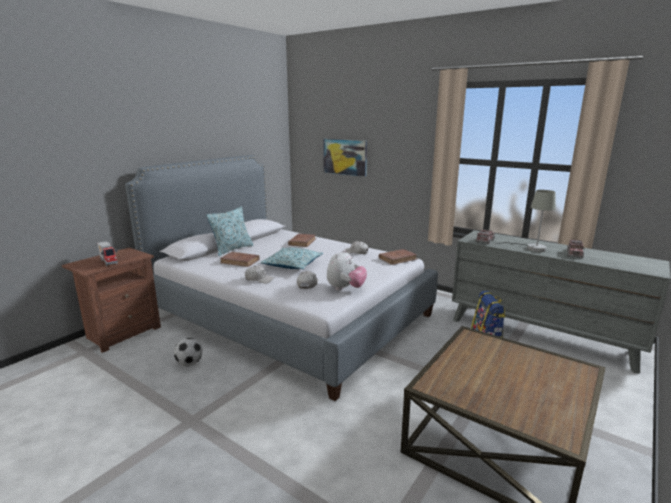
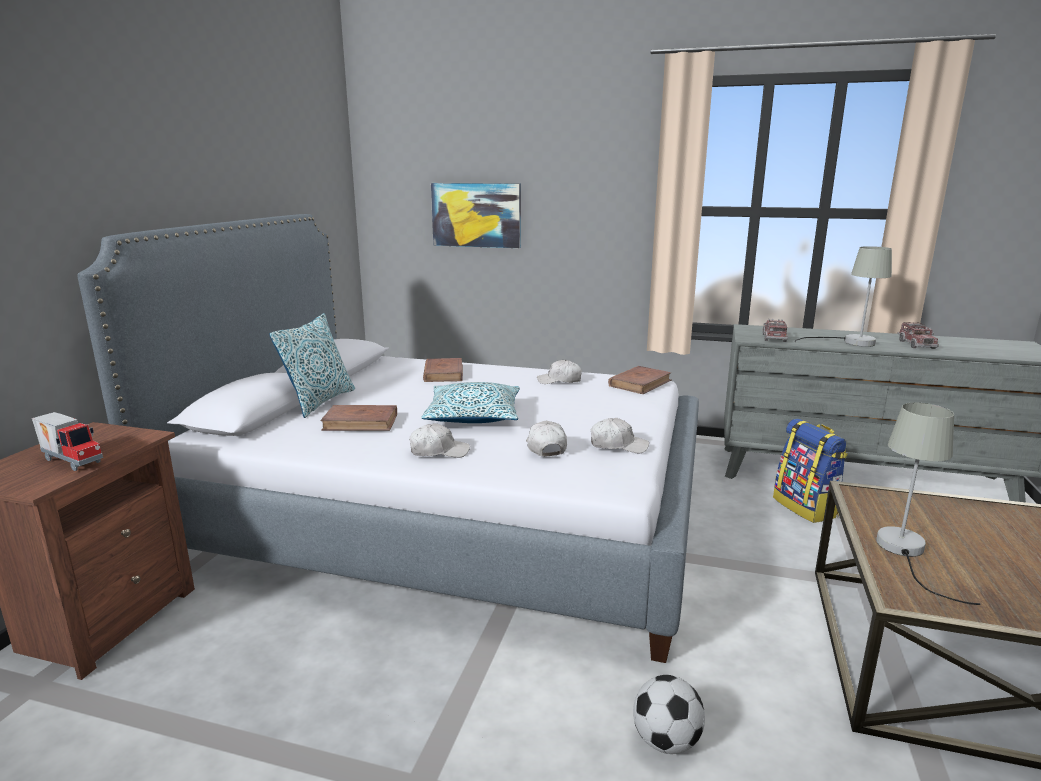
camera: 20 degrees left, 0 degrees up
football [174,338,202,366] -> football moved to [633,675,705,754]
plush toy [327,250,367,291] -> white cap [591,418,649,454]
none -> grey table lamp [876,403,980,605]

